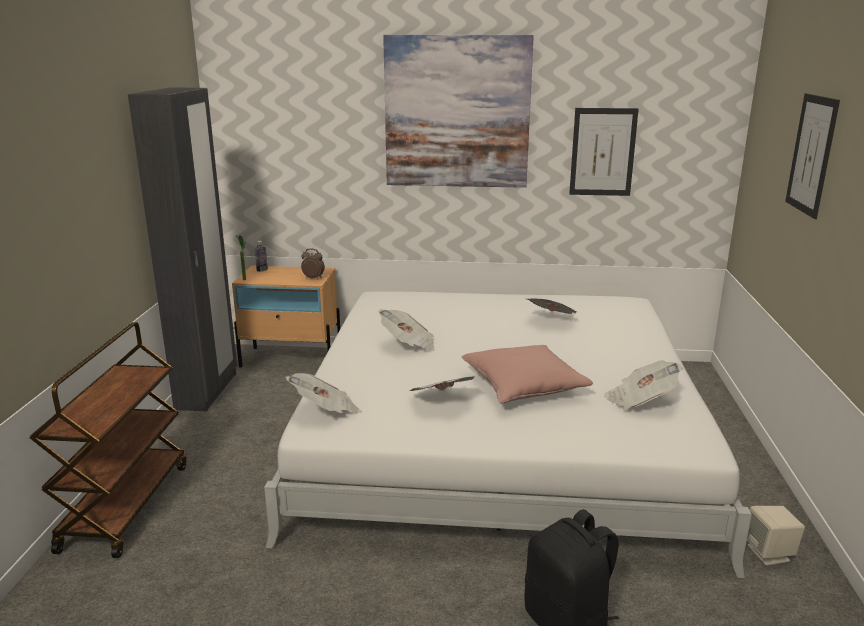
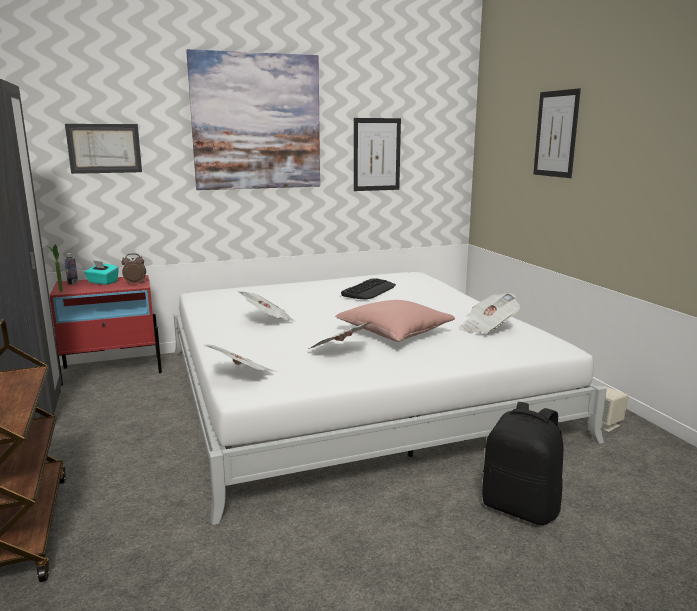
camera: 25 degrees left, 5 degrees down
beige nightstand [232,266,340,367] -> red nightstand [50,275,162,386]
newspaper [527,299,577,314] -> keyboard [341,278,396,300]
none -> picture [65,124,142,174]
none -> turquoise tissue box [84,260,119,285]

